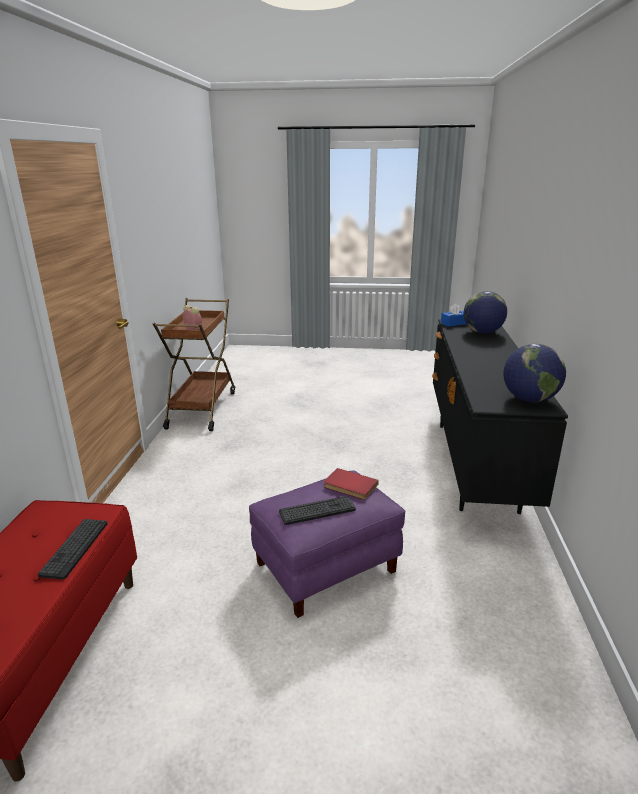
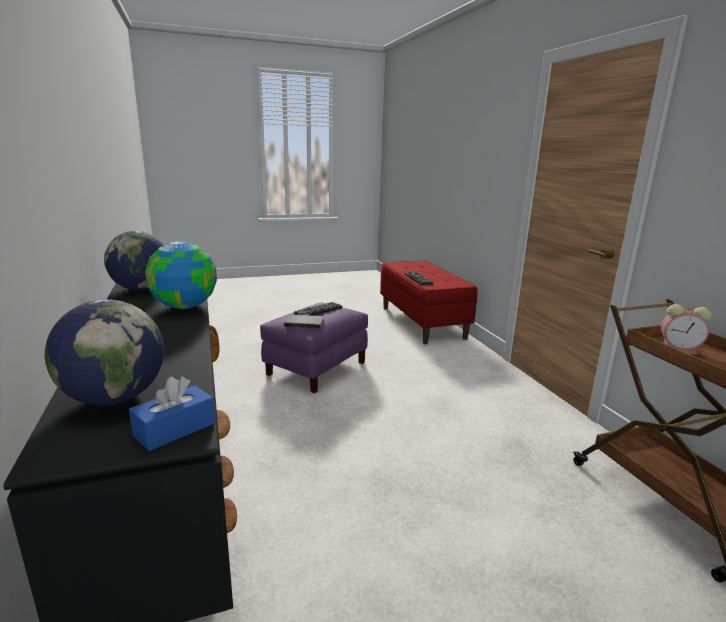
camera: 155 degrees right, 5 degrees down
red book [324,468,379,500] -> grey book [284,314,324,329]
none -> globe [145,241,217,309]

